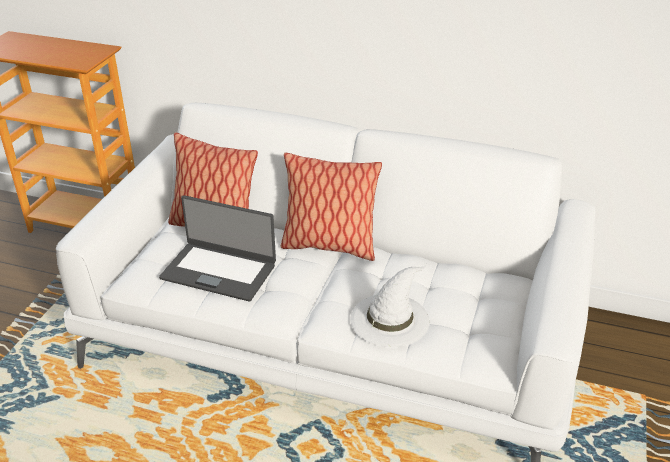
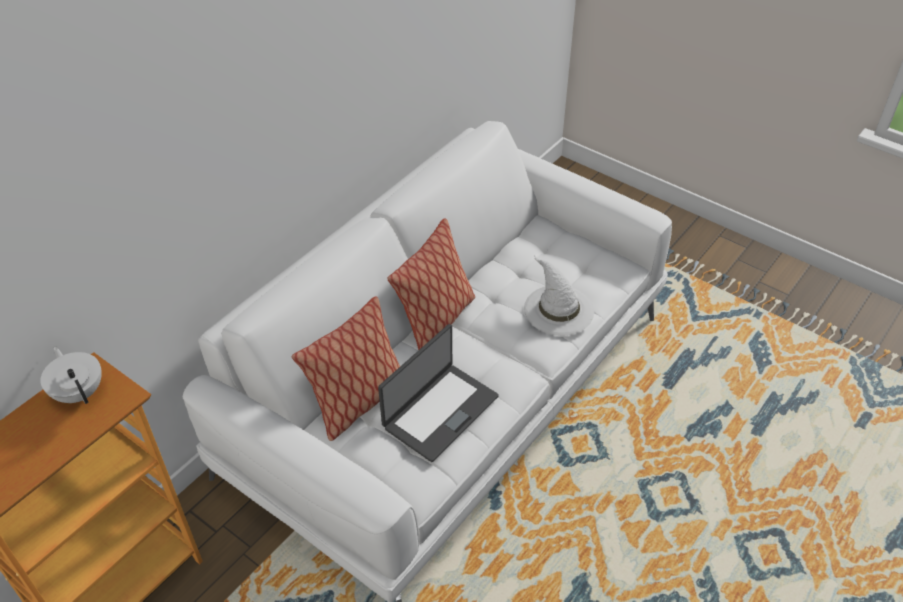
camera: 70 degrees left, 10 degrees up
none -> white teapot [40,346,102,404]

